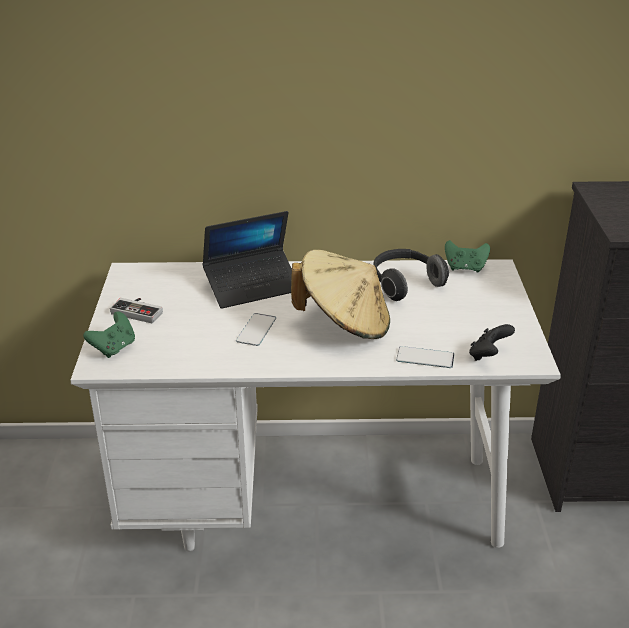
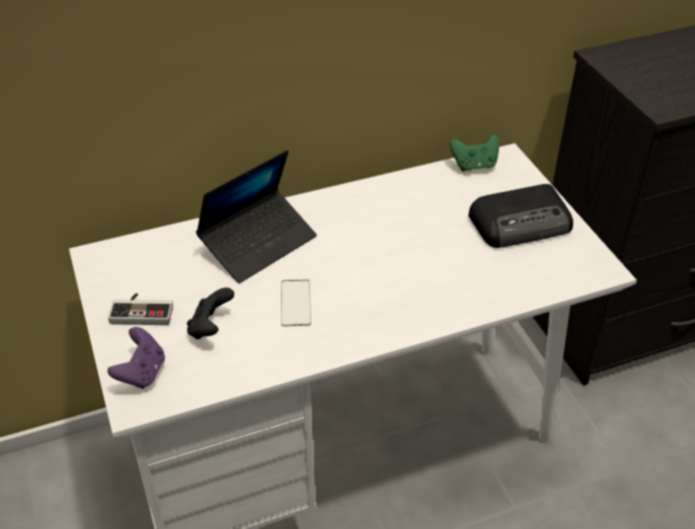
camera: 20 degrees left, 10 degrees up
green game controller [83,312,135,358] -> purple game controller [107,327,165,389]
beige hat [291,250,390,339] -> none
headphones [373,249,449,301] -> none
phone [396,346,454,368] -> none
black game controller [469,324,515,361] -> black game controller moved to [187,288,234,339]
none -> radio [468,184,573,248]

